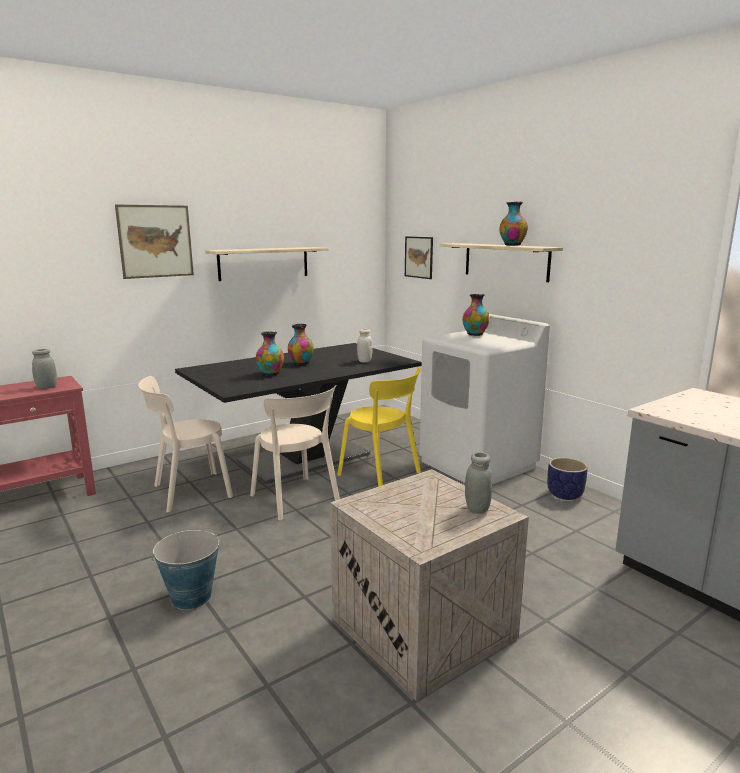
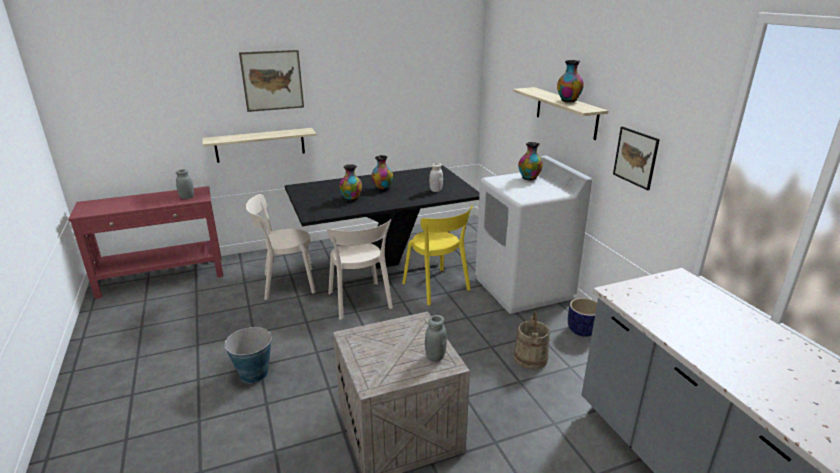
camera: 15 degrees right, 10 degrees up
shelf [205,247,329,281] -> shelf moved to [202,128,317,163]
picture [405,236,433,279] -> picture moved to [613,127,660,190]
none -> beige bucket [514,311,550,370]

